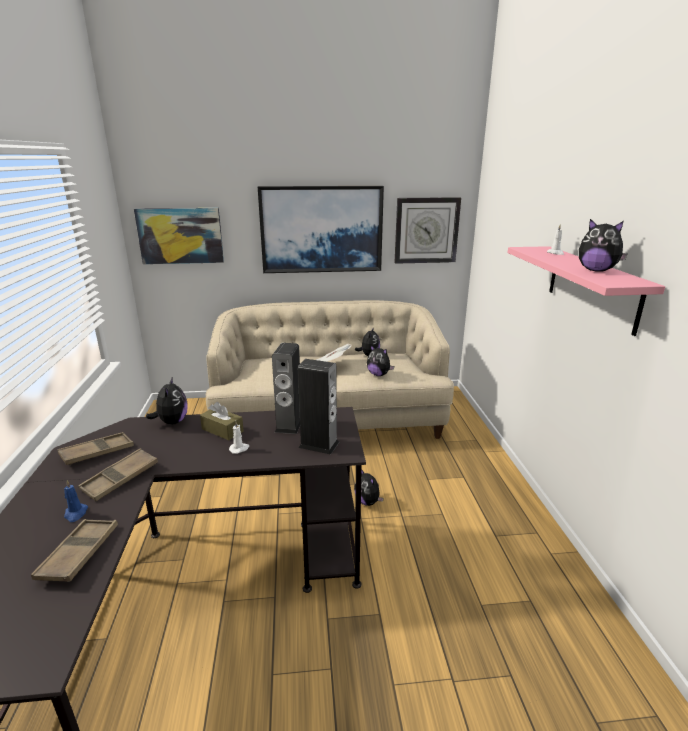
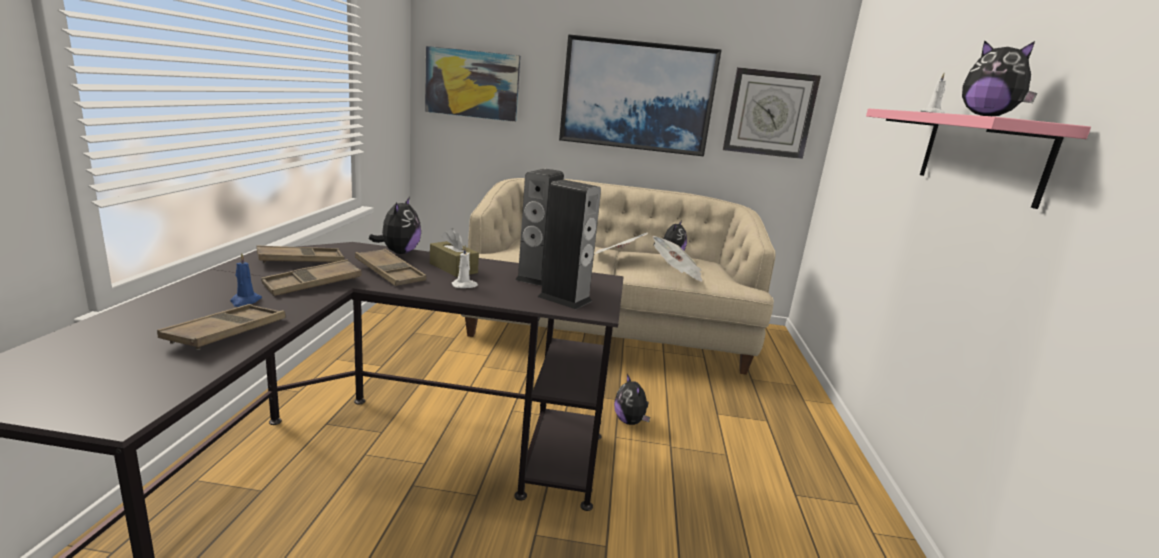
camera: 10 degrees right, 5 degrees down
plush toy [367,345,394,376] -> newspaper [653,236,702,282]
none -> brown tray [355,249,426,286]

